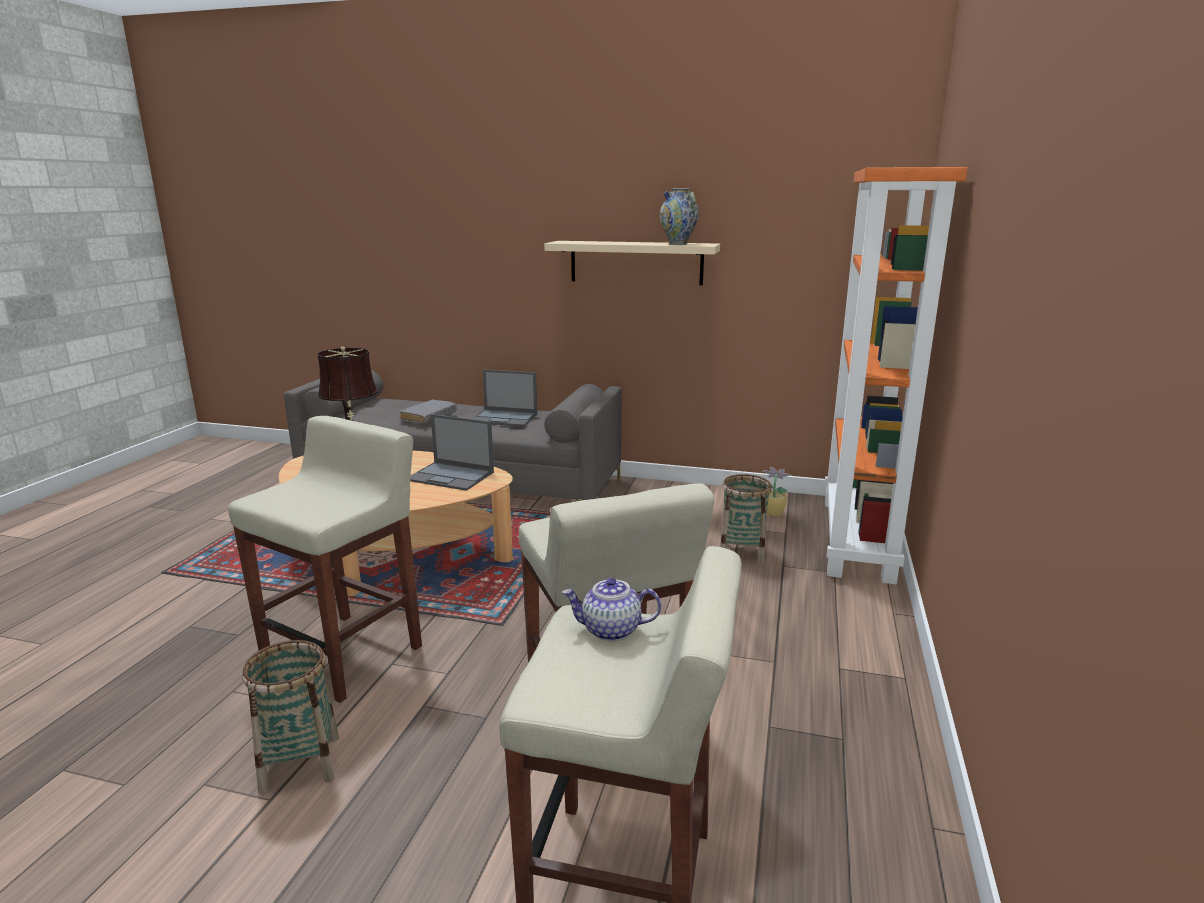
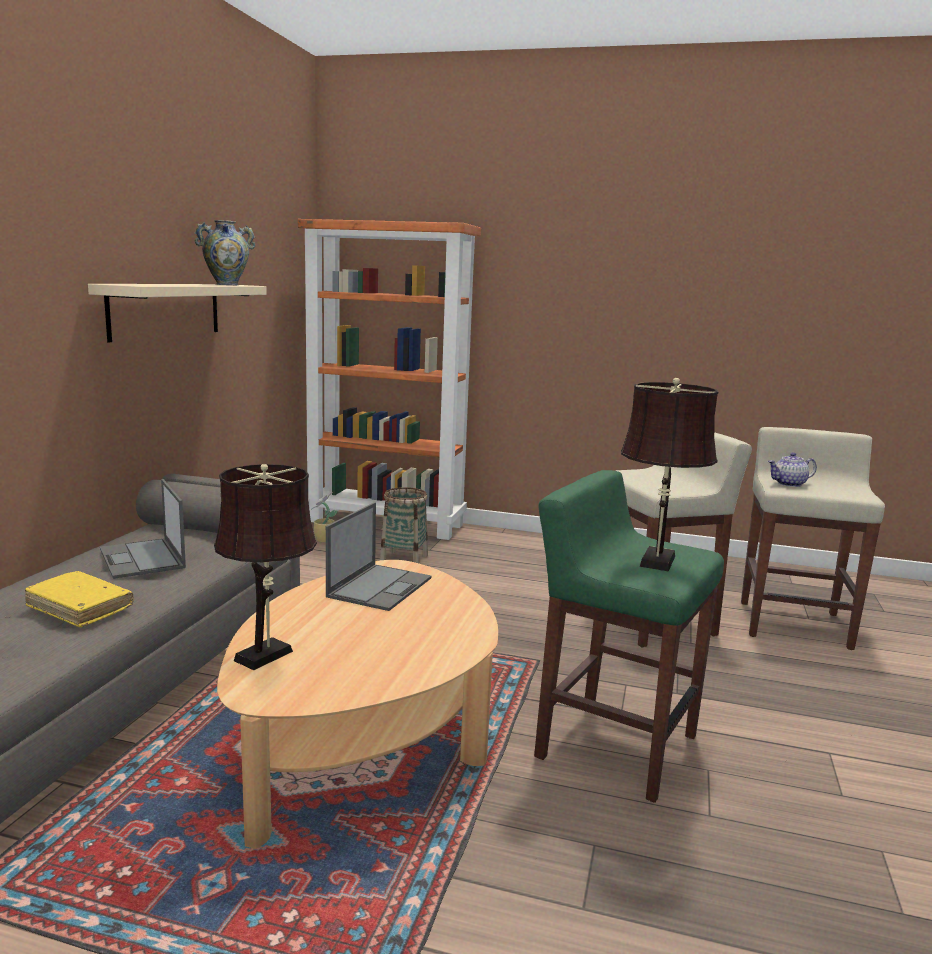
camera: 90 degrees left, 5 degrees down
beige stool [228,416,422,703] -> green stool [534,470,724,803]
basket [242,640,339,794] -> none
grey book [399,400,457,424] -> yellow book [25,571,134,627]
laptop [472,370,537,426] -> laptop turned 135 degrees clockwise [100,479,186,579]
teapot [562,578,661,641] -> teapot turned 75 degrees clockwise [768,452,817,487]
none -> brown table lamp [621,378,718,572]

